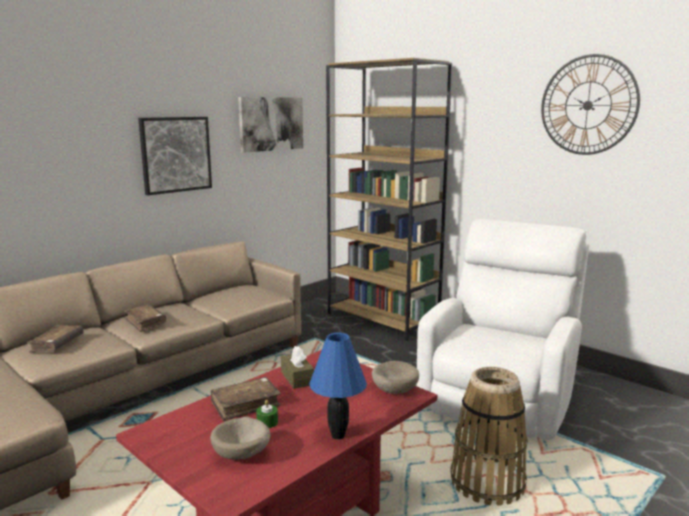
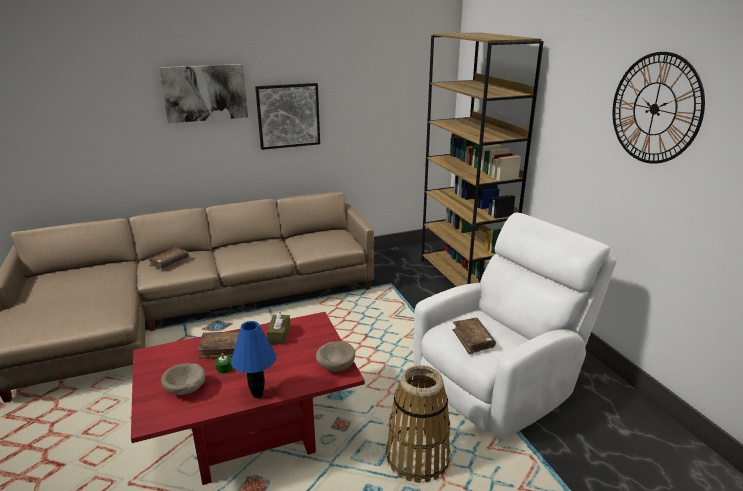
camera: 25 degrees right, 10 degrees up
brown book [124,304,166,332] -> brown book moved to [453,318,496,354]
picture [238,97,303,153] -> picture moved to [159,64,248,123]

